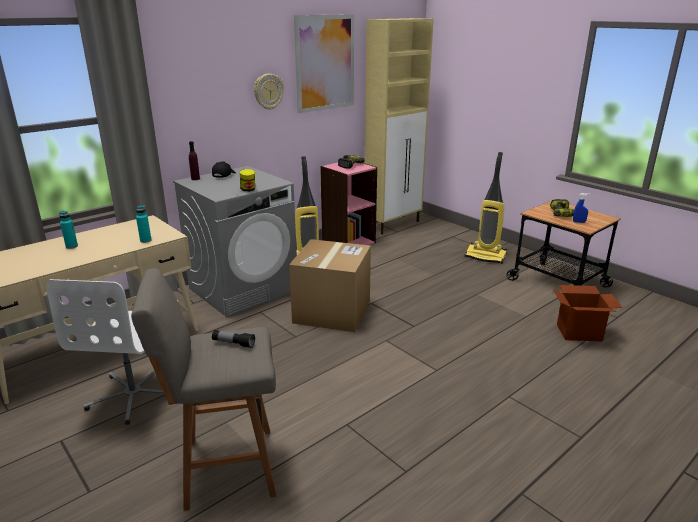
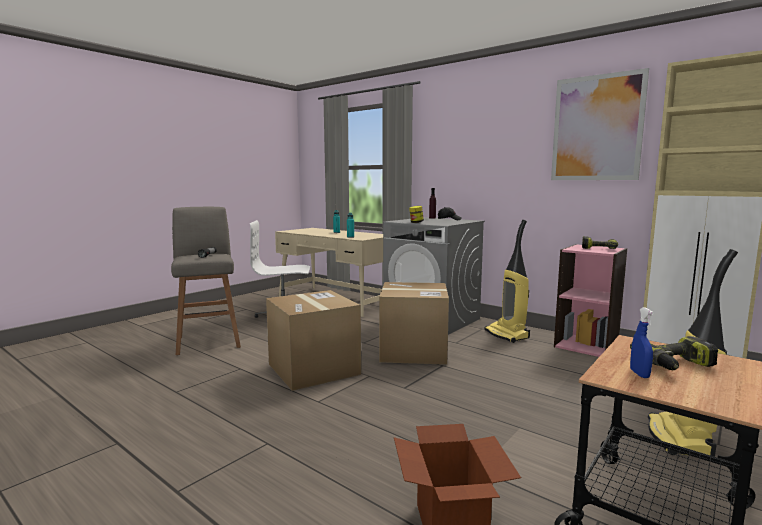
camera: 80 degrees right, 15 degrees down
wall clock [254,74,284,110] -> none
none -> cardboard box [266,290,361,391]

